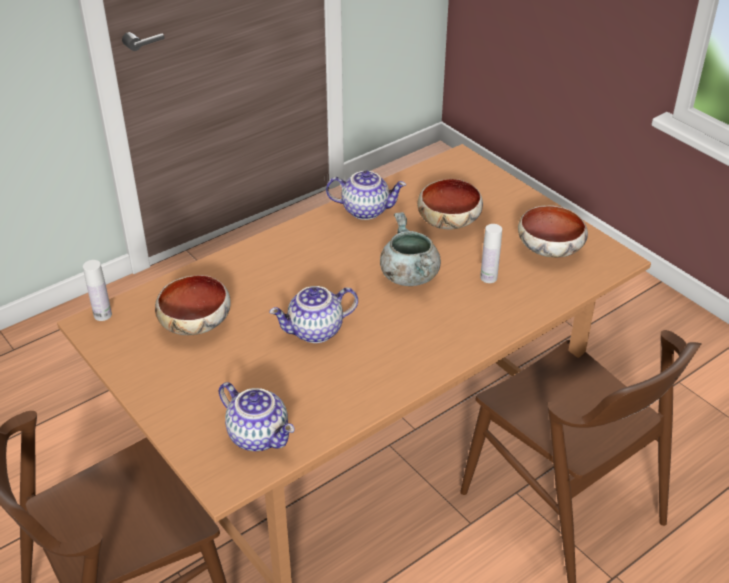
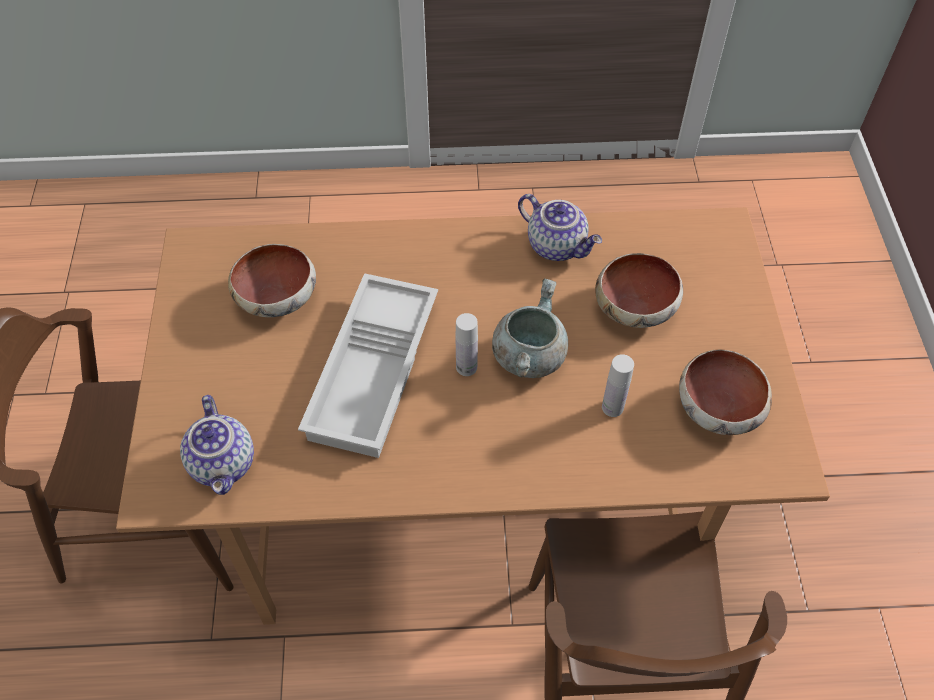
camera: 35 degrees right, 15 degrees up
white bottle [83,260,112,321] -> white bottle moved to [455,313,478,376]
teapot [269,286,358,343] -> white tray [298,273,438,458]

